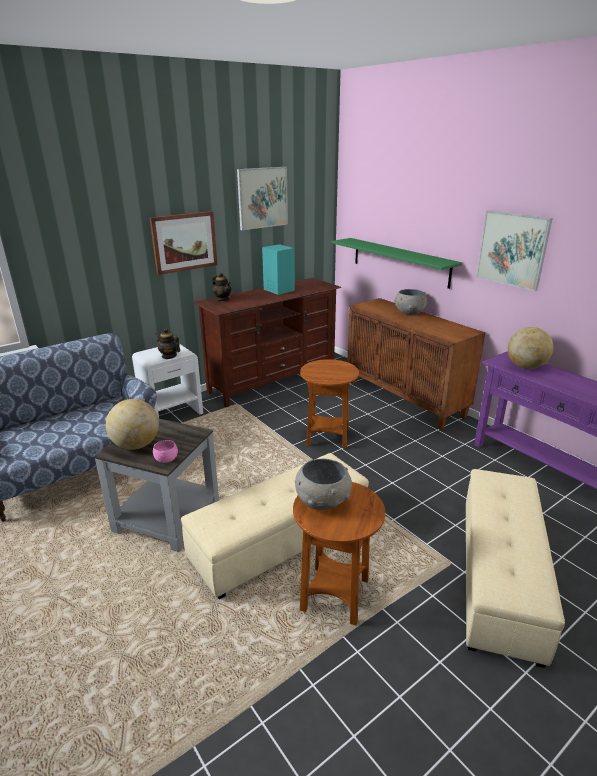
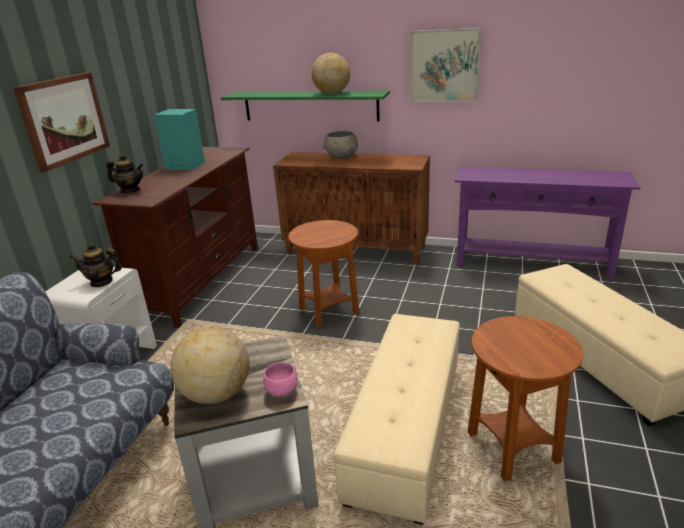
camera: 35 degrees left, 0 degrees up
picture [237,167,288,230] -> none
grey bowl [295,459,352,510] -> none
globe [507,327,553,369] -> globe moved to [311,53,350,94]

